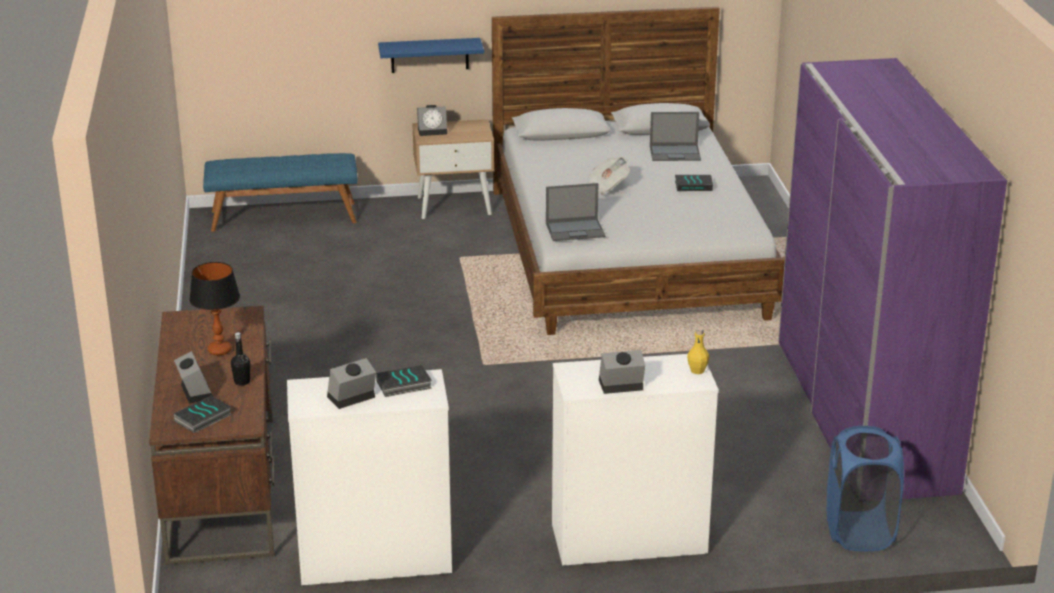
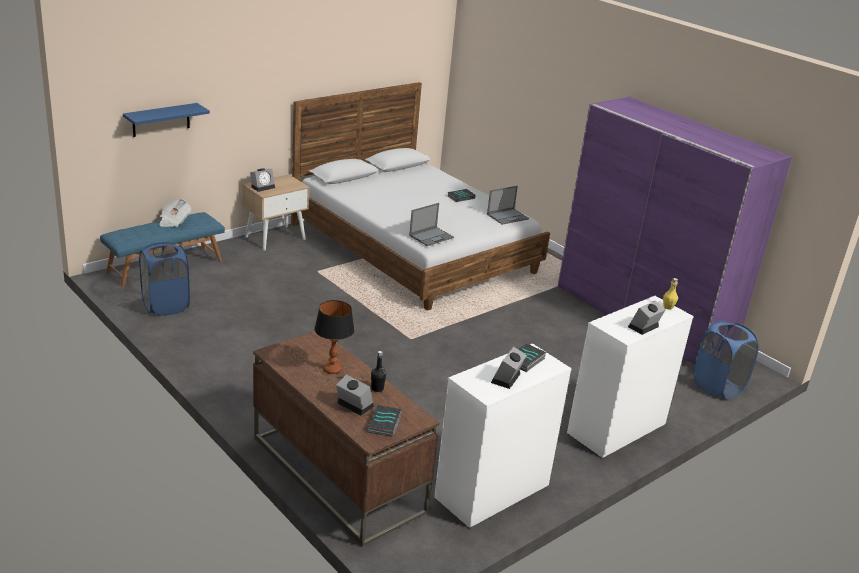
camera: 35 degrees left, 0 degrees up
blue shelf [378,38,484,73] -> blue shelf moved to [123,103,210,137]
newspaper [587,157,630,195] -> newspaper moved to [159,199,191,227]
laptop [650,112,701,161] -> laptop moved to [487,186,529,225]
none -> blue laundry basket [139,242,190,316]

